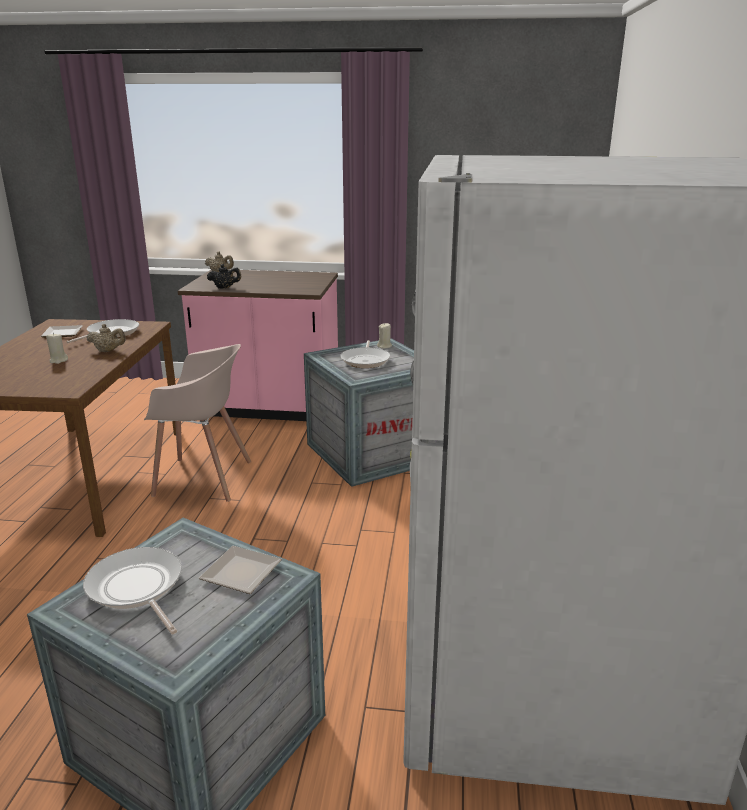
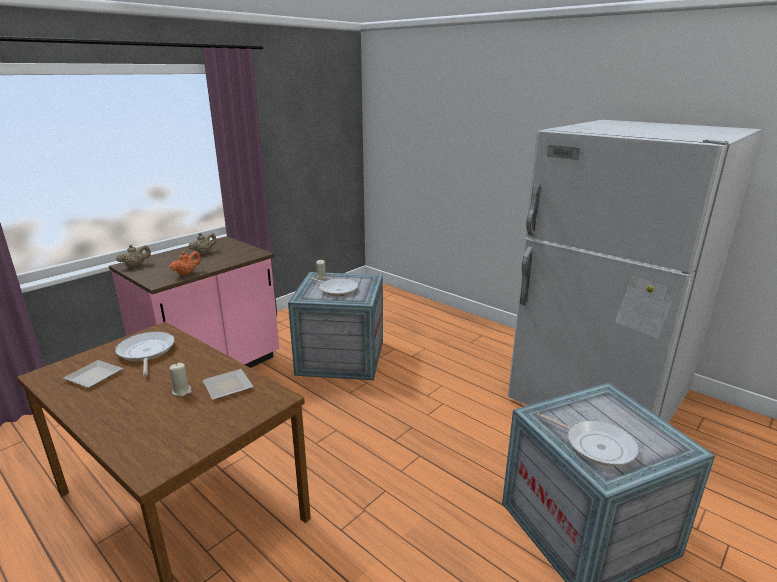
camera: 55 degrees left, 0 degrees up
frying pan [83,547,182,635] -> frying pan turned 135 degrees counterclockwise [537,413,639,466]
beige teapot [86,324,126,352] -> beige teapot moved to [188,233,217,254]
beige chair [144,344,251,502] -> none
plate [199,546,282,594] -> plate moved to [203,369,253,400]
black teapot [207,264,241,289] -> orange teapot [170,251,201,276]

